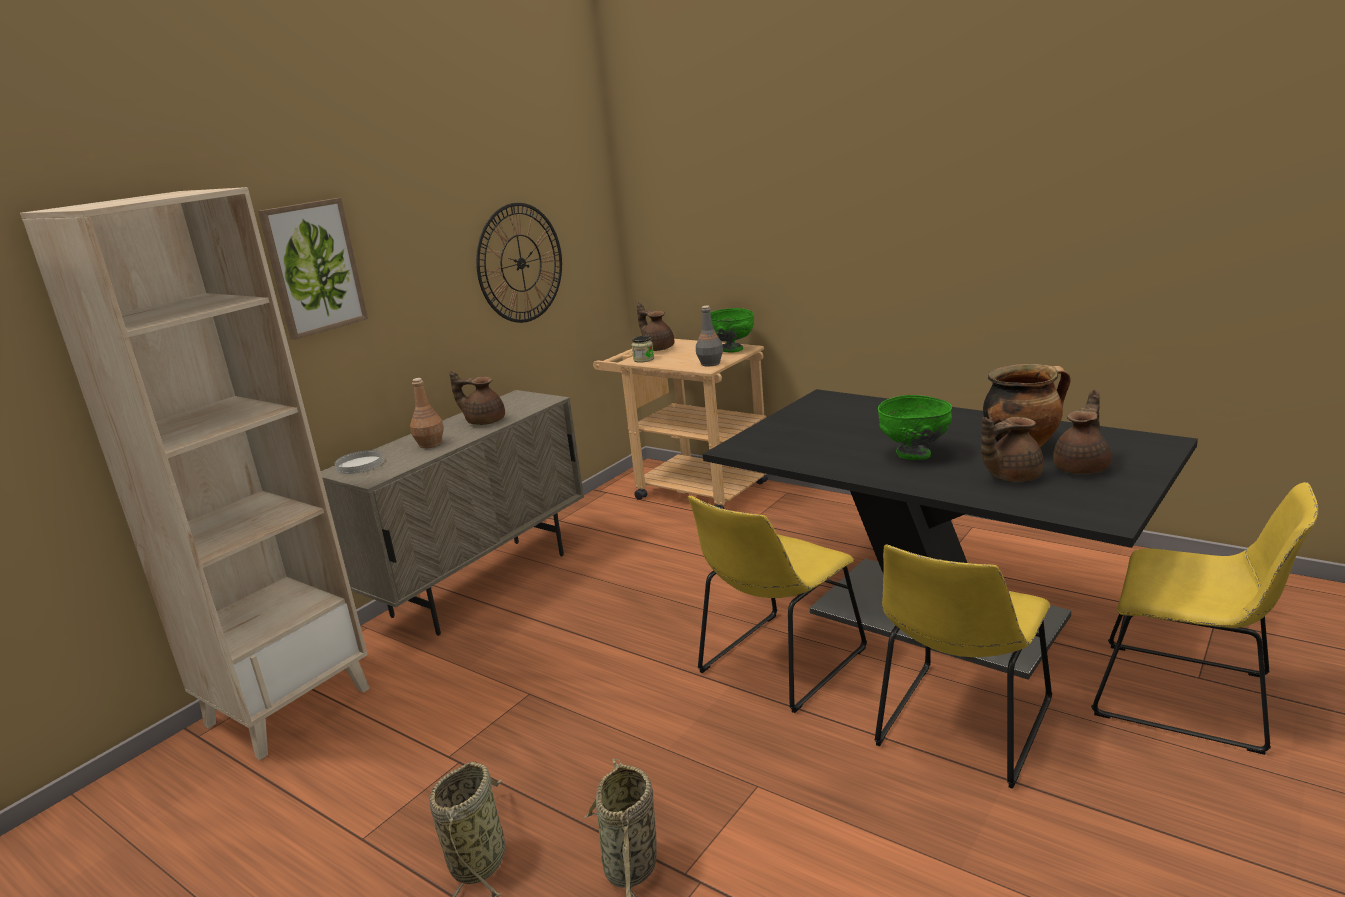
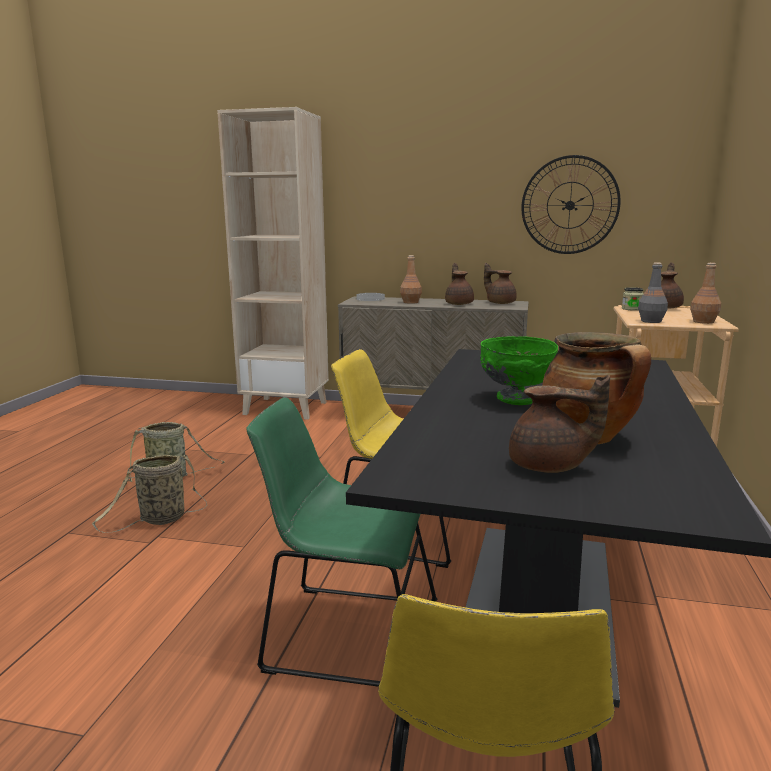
camera: 65 degrees right, 5 degrees down
picture [258,198,368,340] -> none
green bowl [710,308,754,353] -> brown bottle [690,263,721,324]
yellow chair [874,545,1052,789] -> green chair [246,397,437,687]
brown teapot [981,417,1044,482] -> brown teapot moved to [484,263,517,304]

